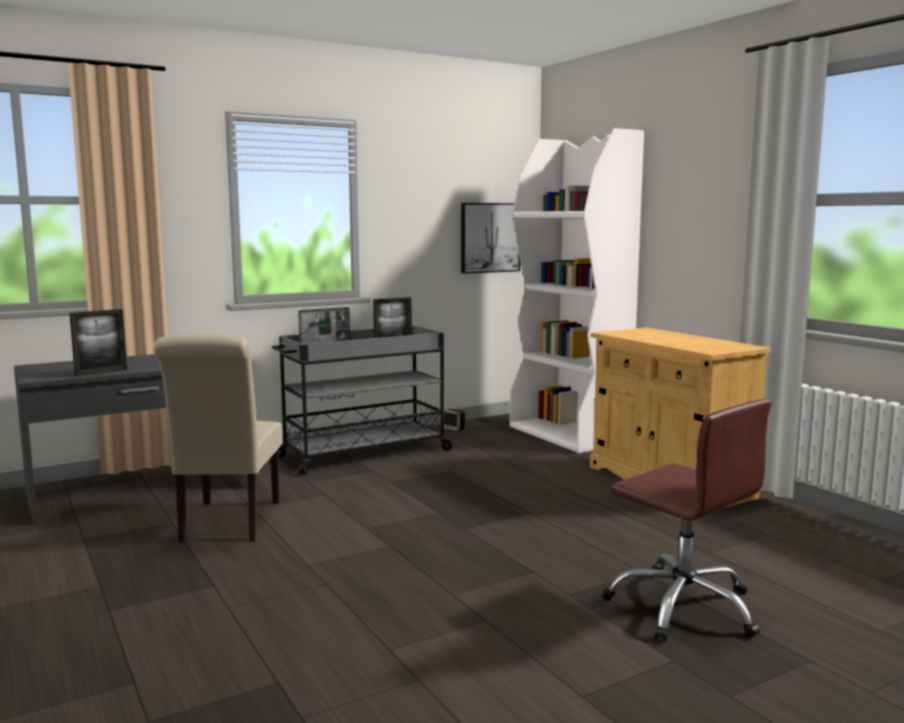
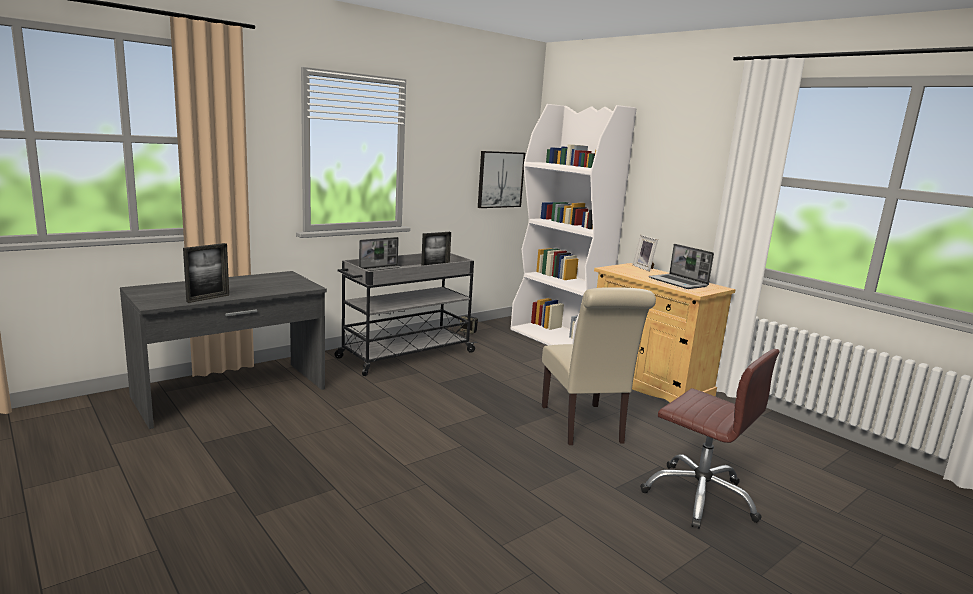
camera: 10 degrees left, 5 degrees up
beige chair [153,334,283,543] -> beige chair moved to [542,287,656,445]
none -> picture frame [633,235,658,271]
none -> laptop [649,244,714,289]

